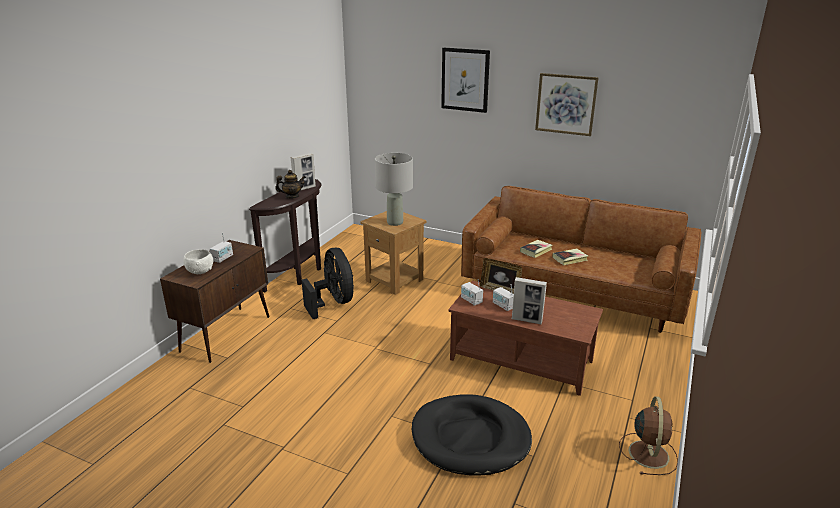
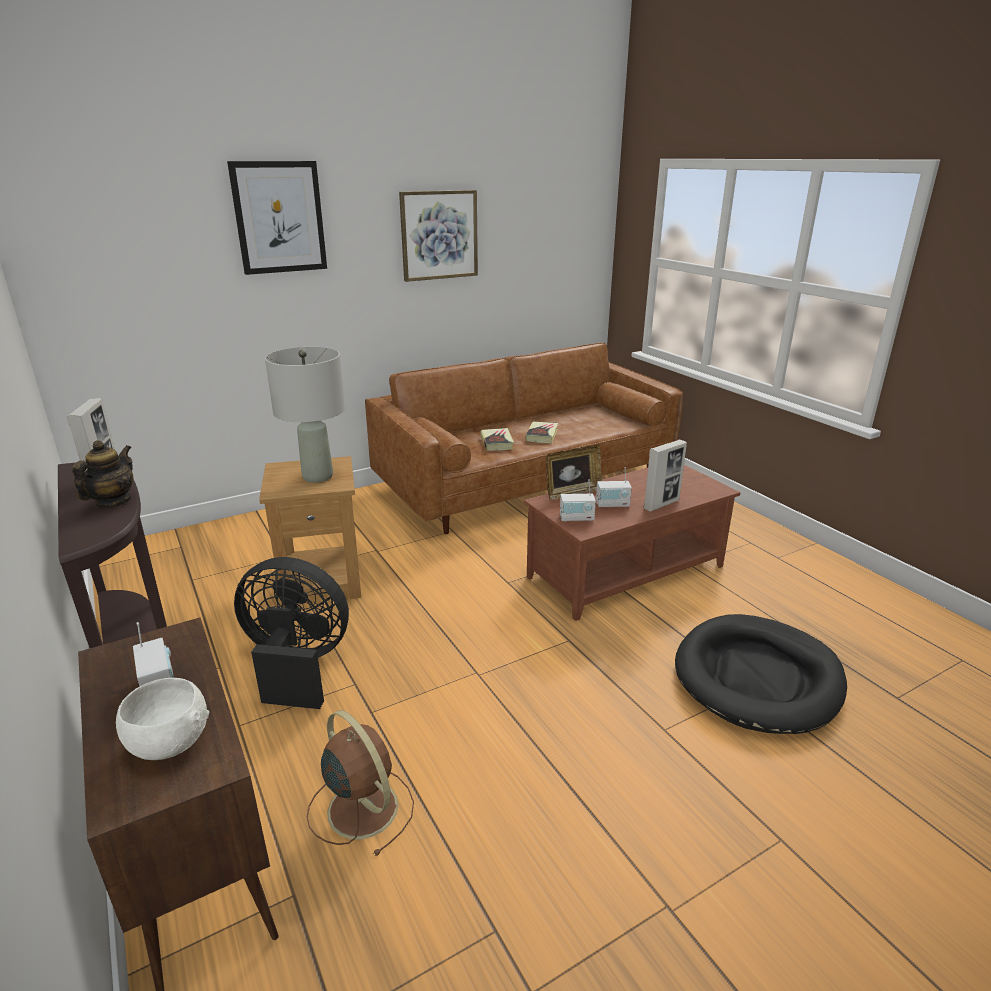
camera: 55 degrees left, 0 degrees up
brown fan [619,396,678,475] -> brown fan moved to [307,710,414,856]

